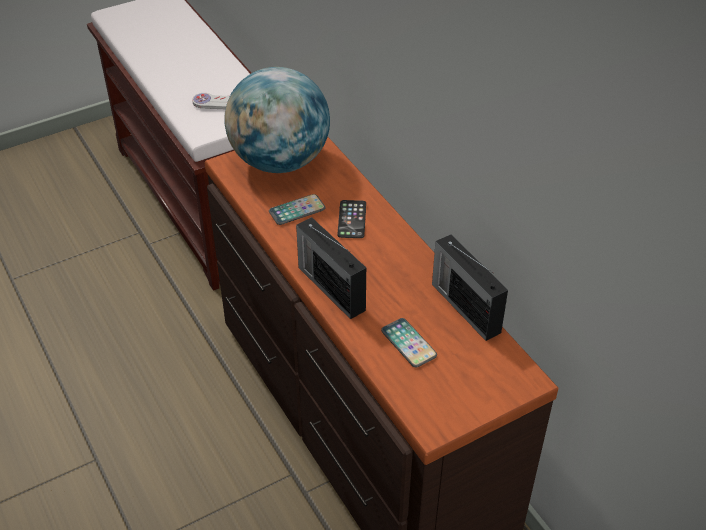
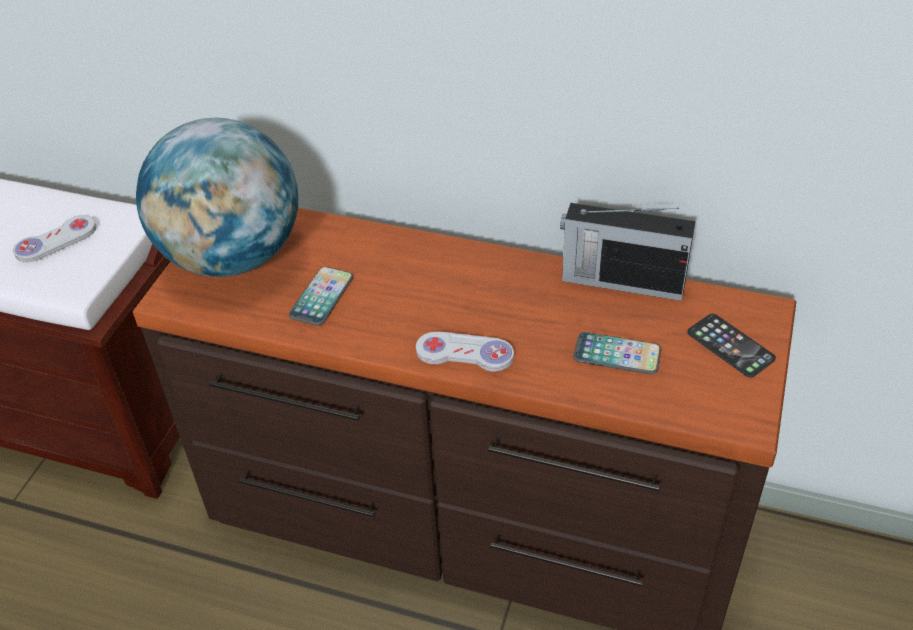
camera: 40 degrees left, 0 degrees up
radio [296,217,366,319] -> white game controller [416,331,514,372]
phone [337,200,366,238] -> phone moved to [687,314,776,378]

